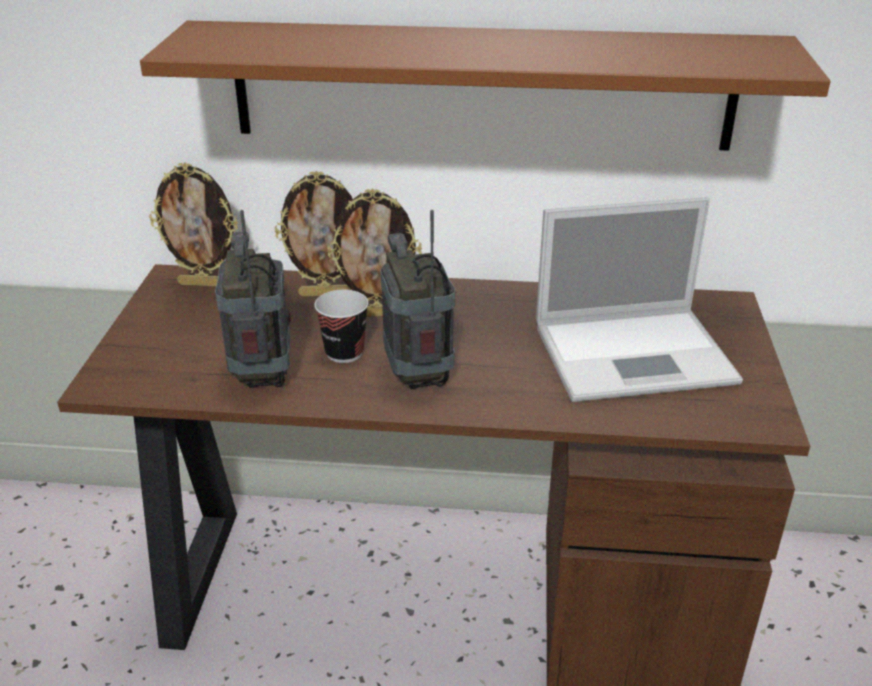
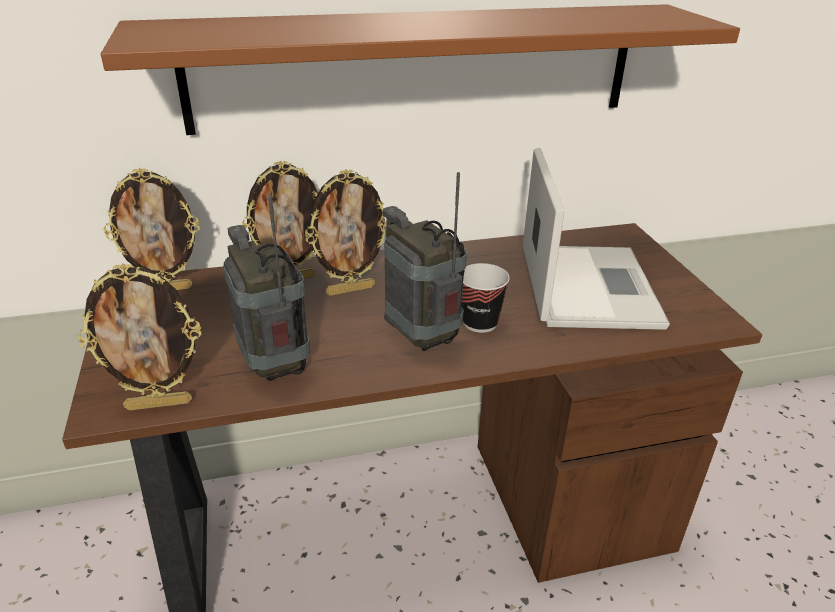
camera: 20 degrees left, 0 degrees up
cup [314,290,369,363] -> cup moved to [462,263,510,333]
laptop [536,197,743,402] -> laptop turned 60 degrees counterclockwise [523,148,670,330]
none -> picture frame [77,263,201,411]

